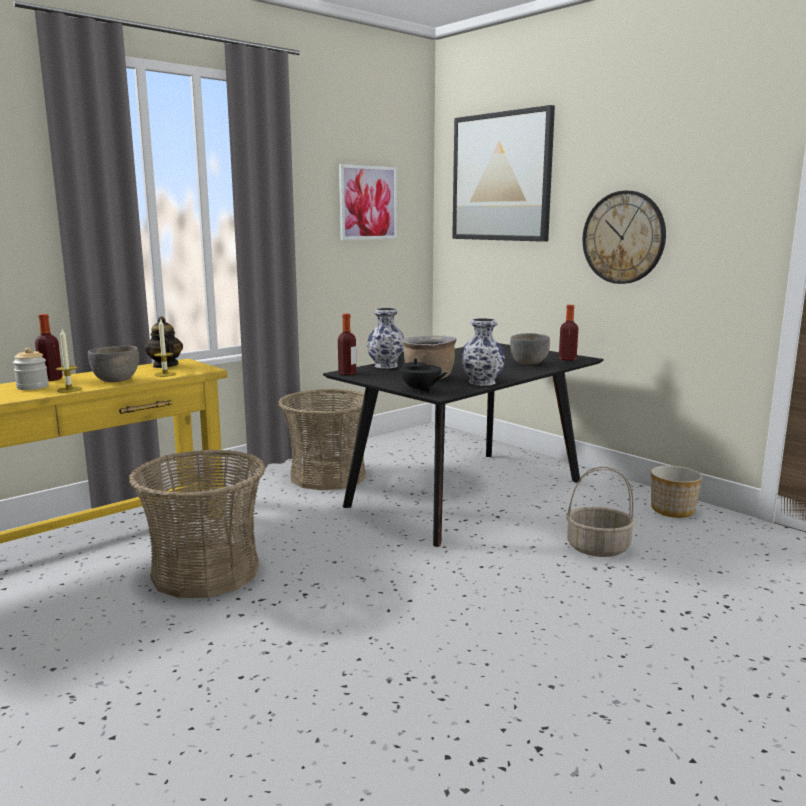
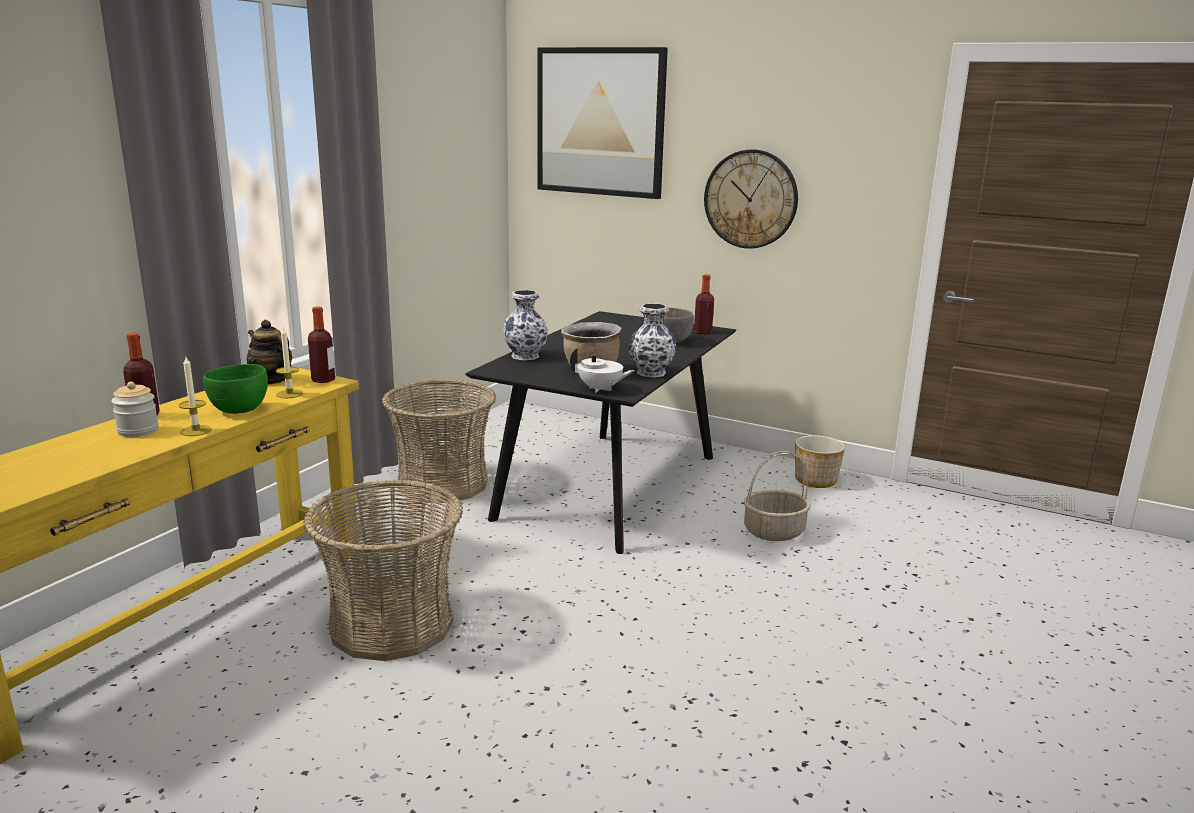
camera: 20 degrees left, 5 degrees up
grey bowl [88,346,139,382] -> green bowl [203,364,268,414]
bottle [338,314,356,375] -> bottle moved to [308,307,335,383]
picture [339,164,397,240] -> none
black teapot [398,351,447,392] -> white teapot [570,348,635,393]

